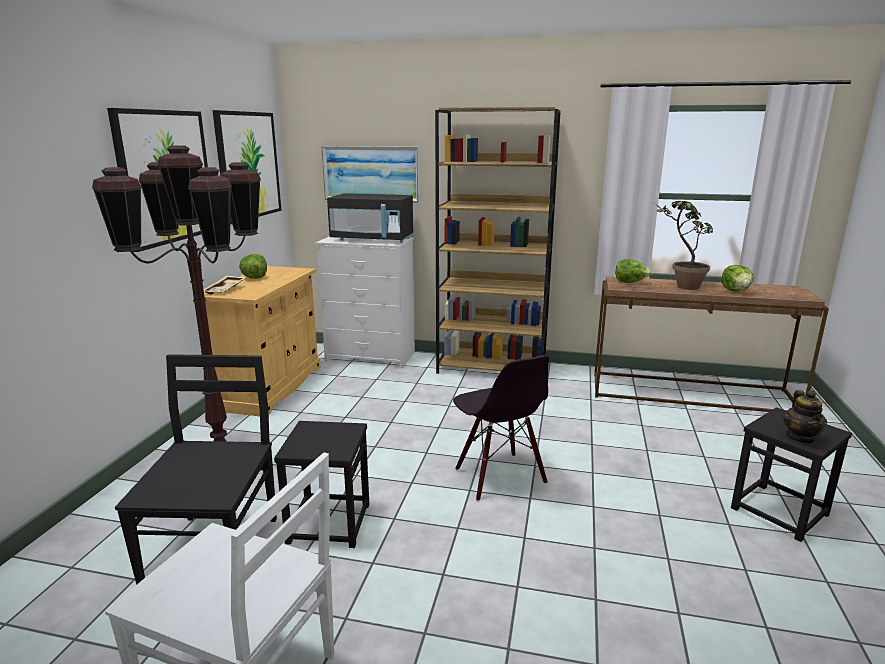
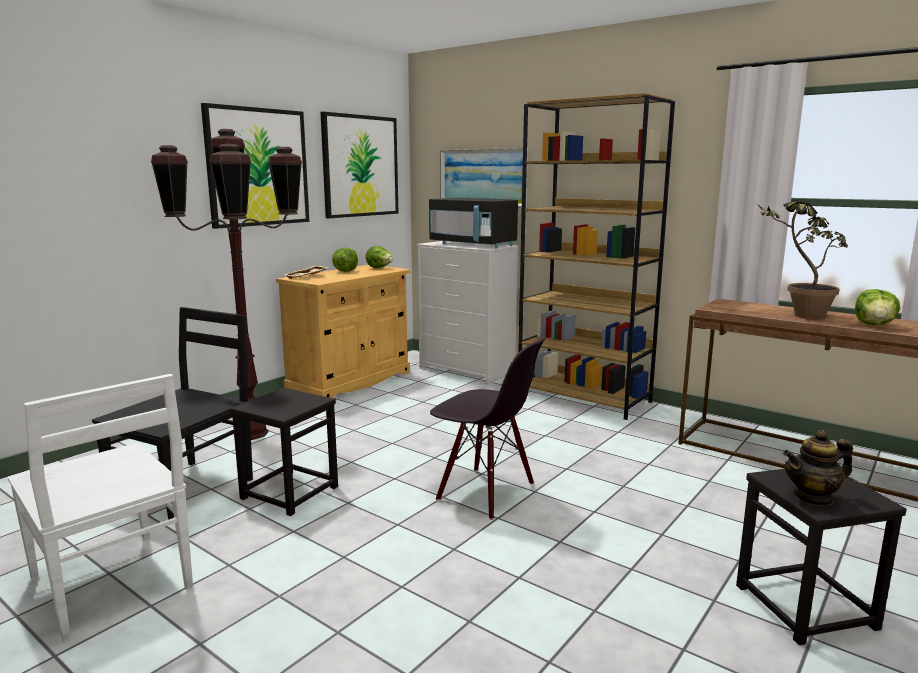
camera: 25 degrees right, 5 degrees down
black chair [453,355,549,501] -> black chair turned 60 degrees counterclockwise [430,338,546,520]
lettuce [615,259,652,283] -> lettuce moved to [366,246,393,268]
teapot [783,390,827,444] -> teapot turned 45 degrees clockwise [783,430,853,506]

